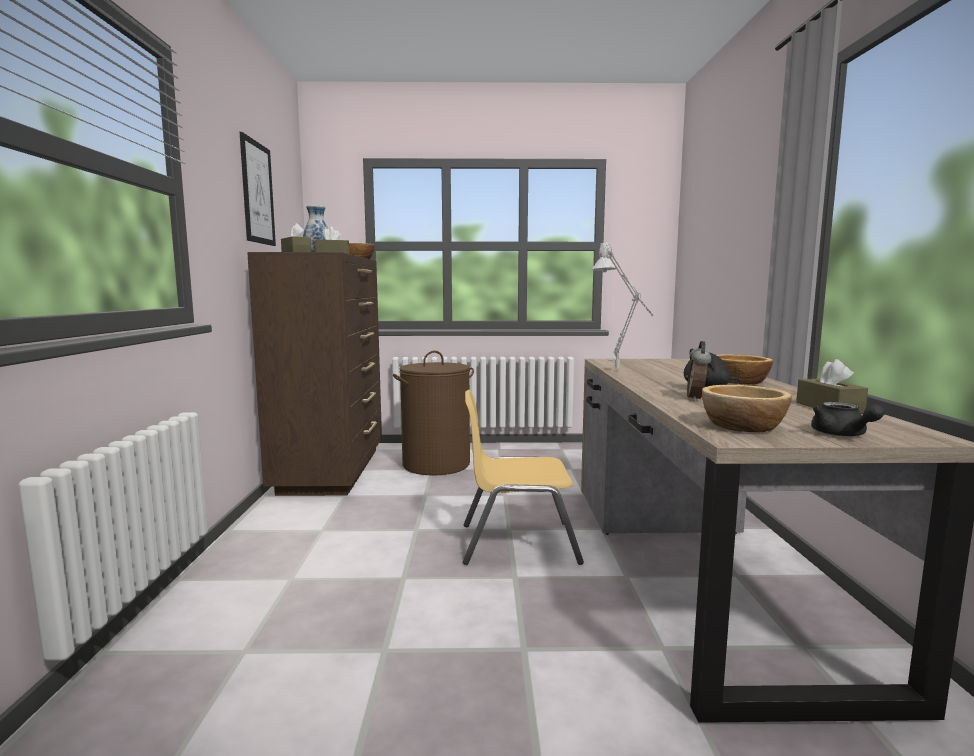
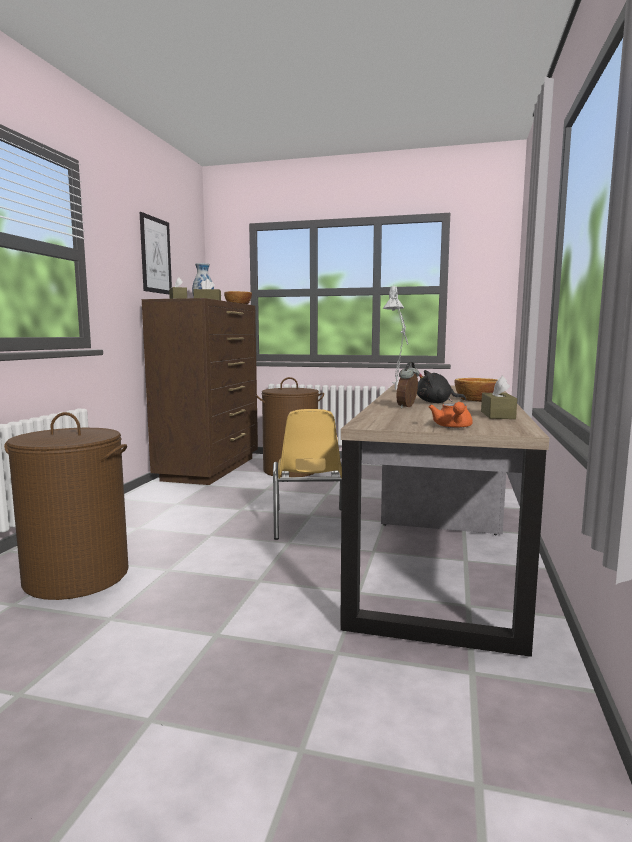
camera: 15 degrees right, 0 degrees up
yellow chair [463,390,584,565] -> yellow chair turned 105 degrees counterclockwise [273,409,342,540]
bowl [702,385,792,432] -> none
black teapot [811,402,885,437] -> orange teapot [429,402,473,428]
none -> brown laundry basket [4,412,129,600]

